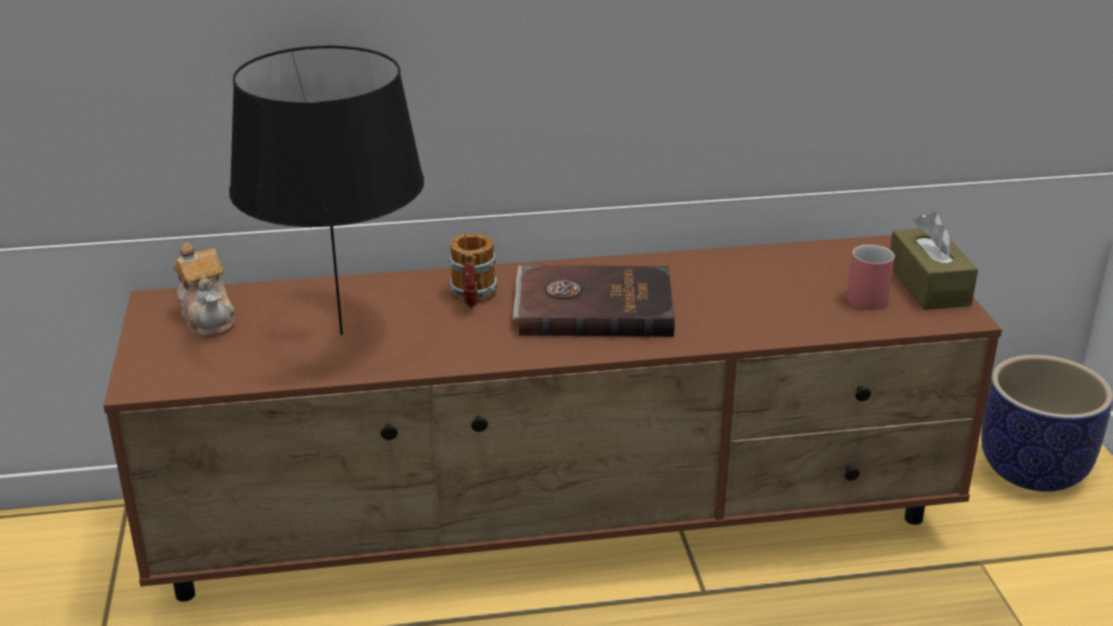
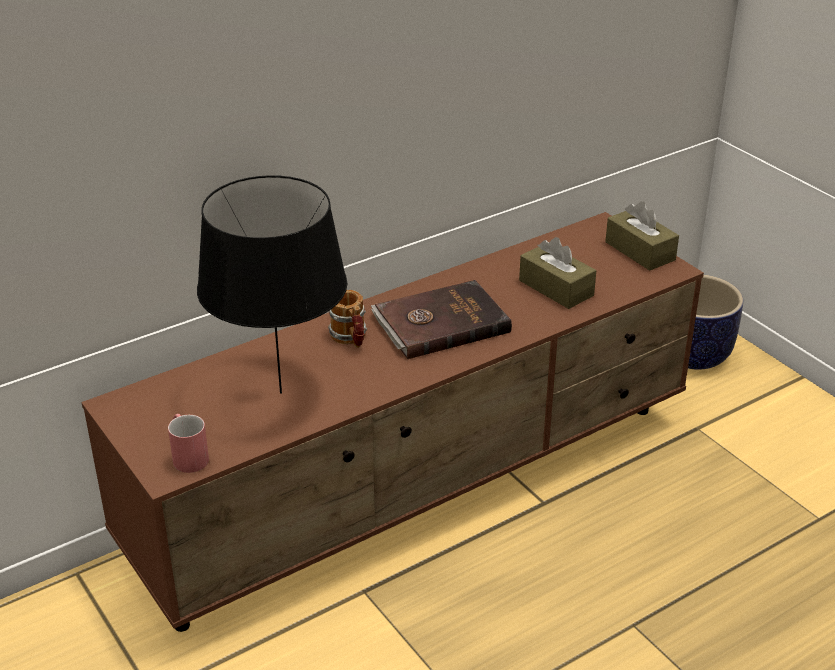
camera: 25 degrees left, 5 degrees up
teapot [174,242,235,337] -> none
red mug [847,245,895,310] -> red mug moved to [168,414,209,473]
none -> brown tissue box [519,237,596,309]

